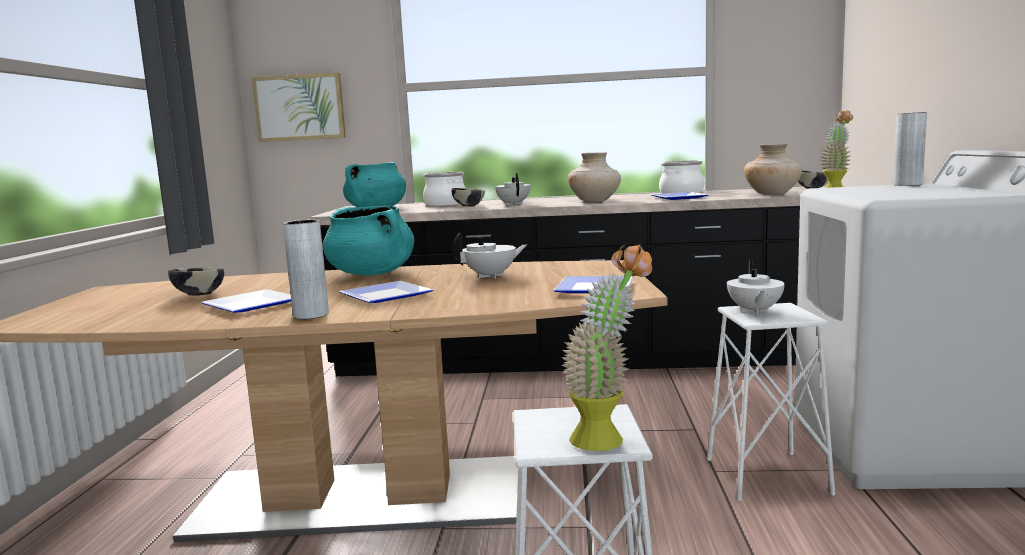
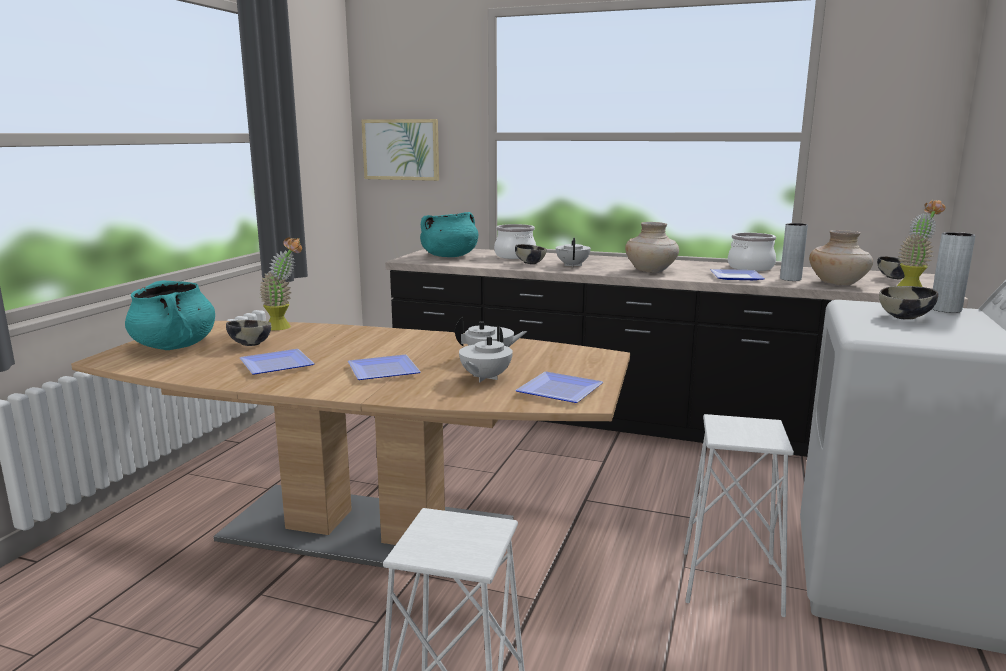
camera: 15 degrees right, 5 degrees up
grey vase [283,220,329,319] -> grey vase moved to [780,223,808,281]
turquoise cooking pot [323,206,414,276] -> turquoise cooking pot moved to [125,281,215,350]
potted plant [562,244,652,451] -> potted plant moved to [259,237,302,330]
white teapot [727,259,785,315] -> white teapot moved to [459,326,513,382]
none -> bowl [879,286,938,320]

